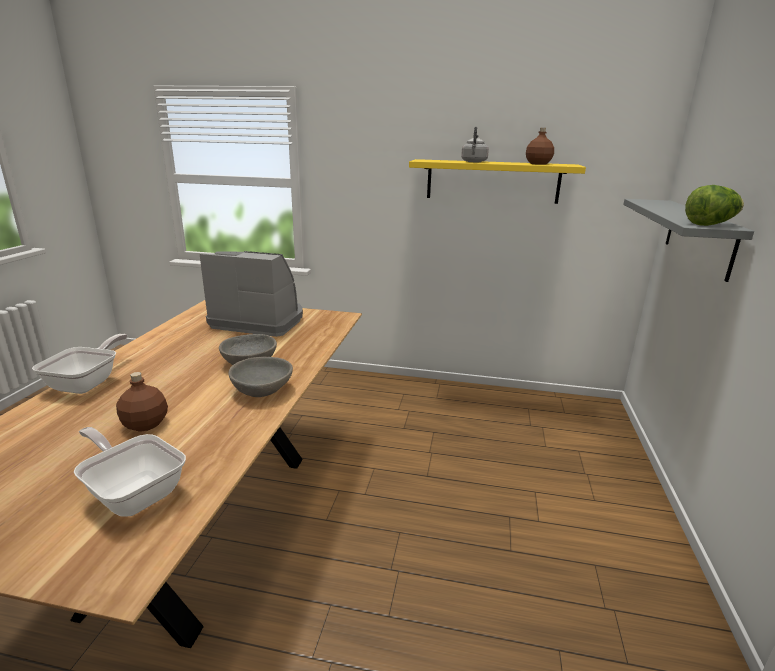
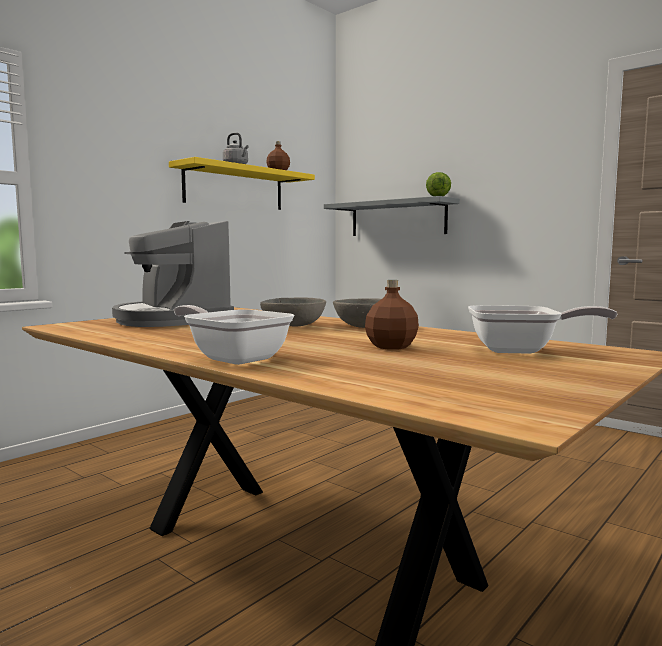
camera: 60 degrees left, 15 degrees down
frying pan [74,427,186,517] -> frying pan turned 150 degrees counterclockwise [468,305,617,354]
coffee machine [200,251,303,337] -> coffee machine turned 75 degrees counterclockwise [112,221,234,327]

